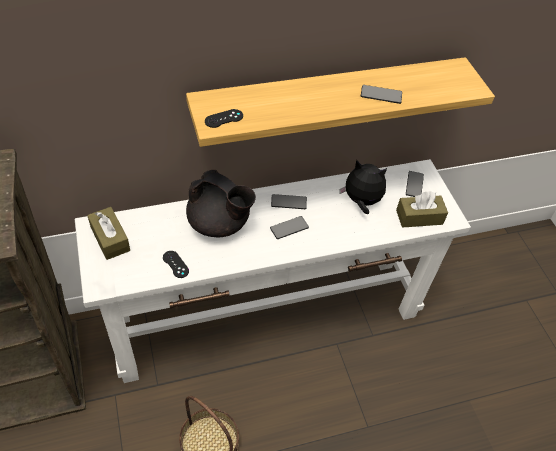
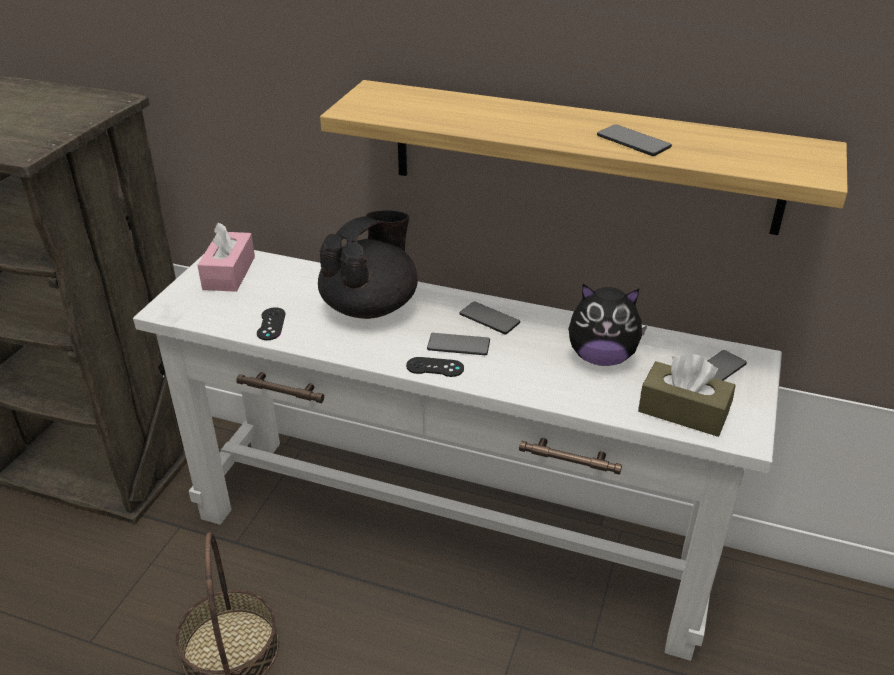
camera: 40 degrees right, 15 degrees down
brown tissue box [87,207,130,260] -> pink tissue box [197,222,255,292]
black teapot [186,170,256,237] -> black teapot turned 120 degrees counterclockwise [318,210,418,319]
black game controller [205,109,243,128] -> black game controller moved to [406,357,464,377]
plush toy [339,160,387,214] -> plush toy turned 135 degrees clockwise [568,284,647,366]

